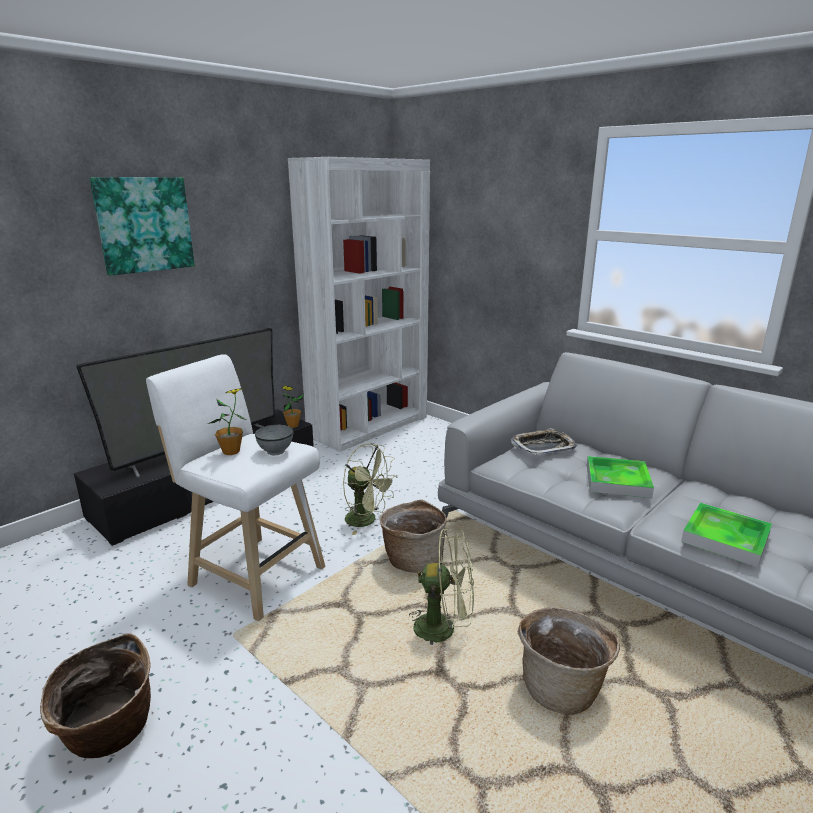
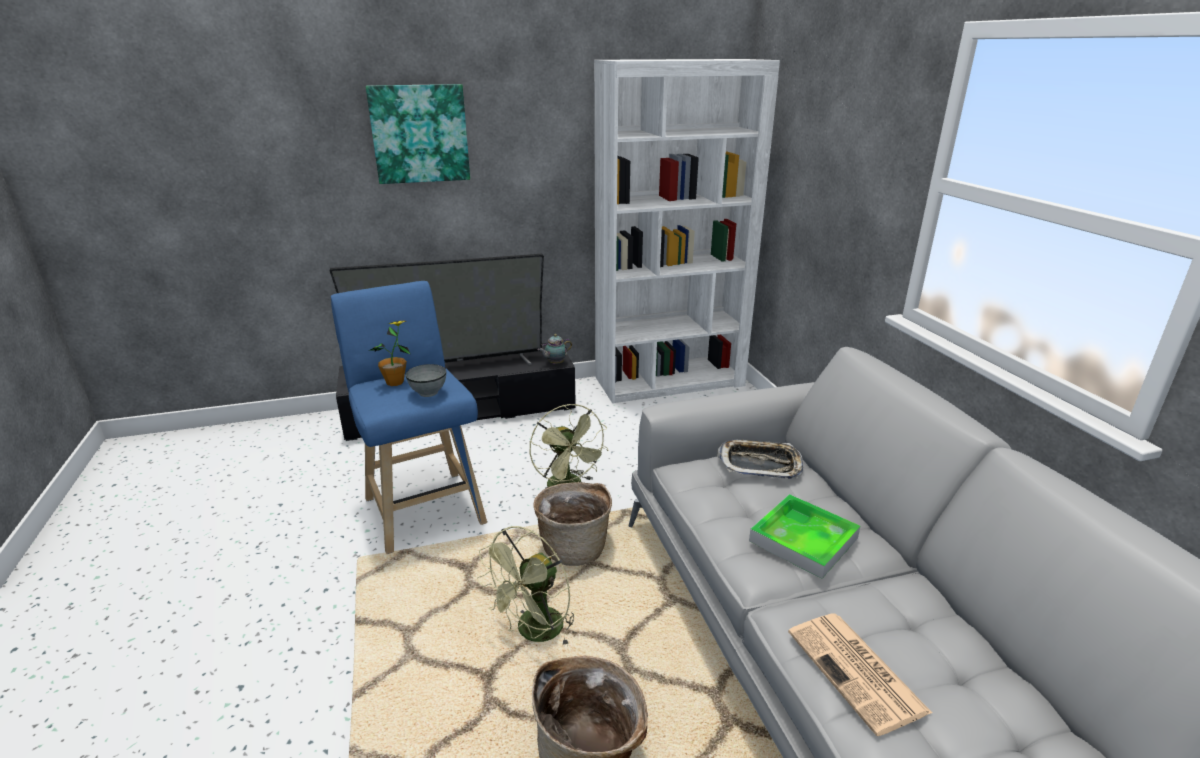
camera: 30 degrees right, 5 degrees up
basket [40,633,151,758] -> none
white stool [146,354,325,621] -> blue stool [331,281,487,554]
potted plant [281,386,304,428] -> teapot [537,334,572,364]
green fan [409,528,474,645] -> green fan turned 90 degrees clockwise [477,526,576,646]
tray [681,503,772,567] -> newspaper [788,613,932,736]

